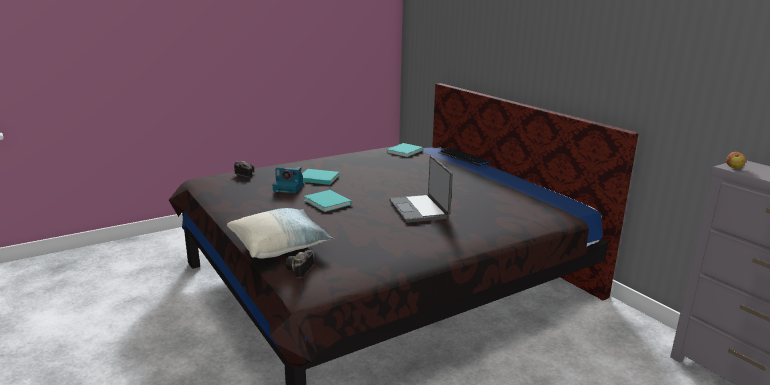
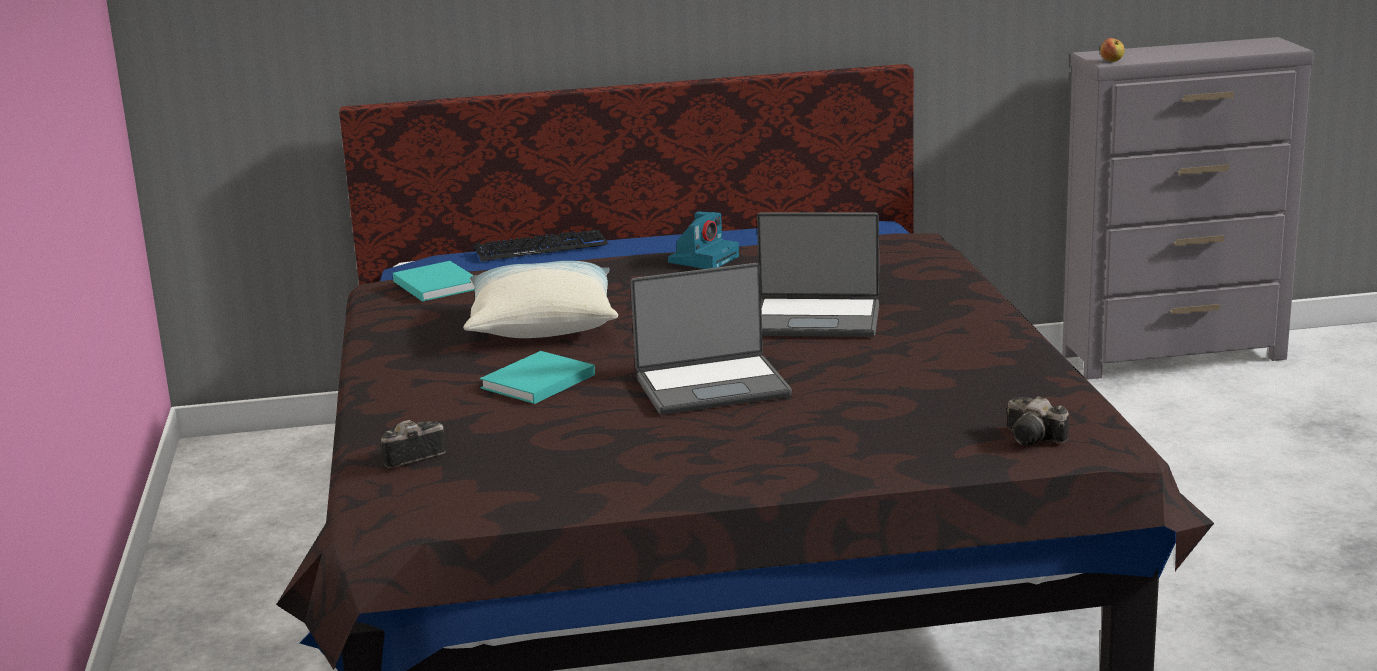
camera: 65 degrees left, 0 degrees up
pillow [227,208,333,259] -> pillow moved to [463,261,618,338]
camera [273,167,304,193] -> camera moved to [668,211,739,269]
turquoise book [304,190,351,212] -> laptop [631,263,792,415]

